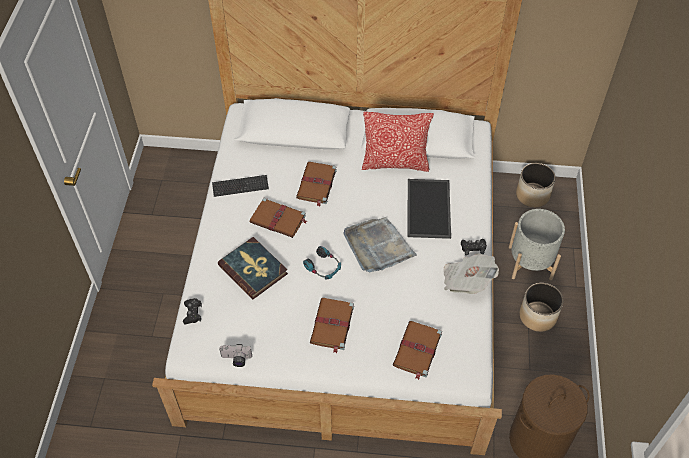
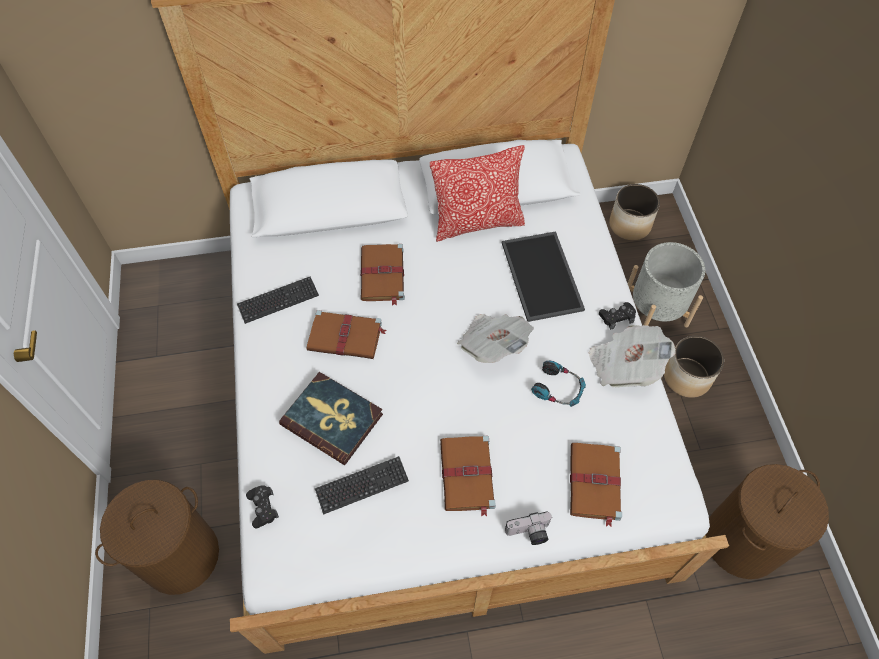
camera: 15 degrees left, 5 degrees up
camera [219,344,252,367] -> camera moved to [505,512,553,545]
headphones [303,246,341,279] -> headphones moved to [531,361,586,407]
grey tray [343,217,417,273] -> newspaper [457,314,534,363]
none -> brown laundry basket [95,480,219,595]
none -> keyboard [315,456,409,515]

